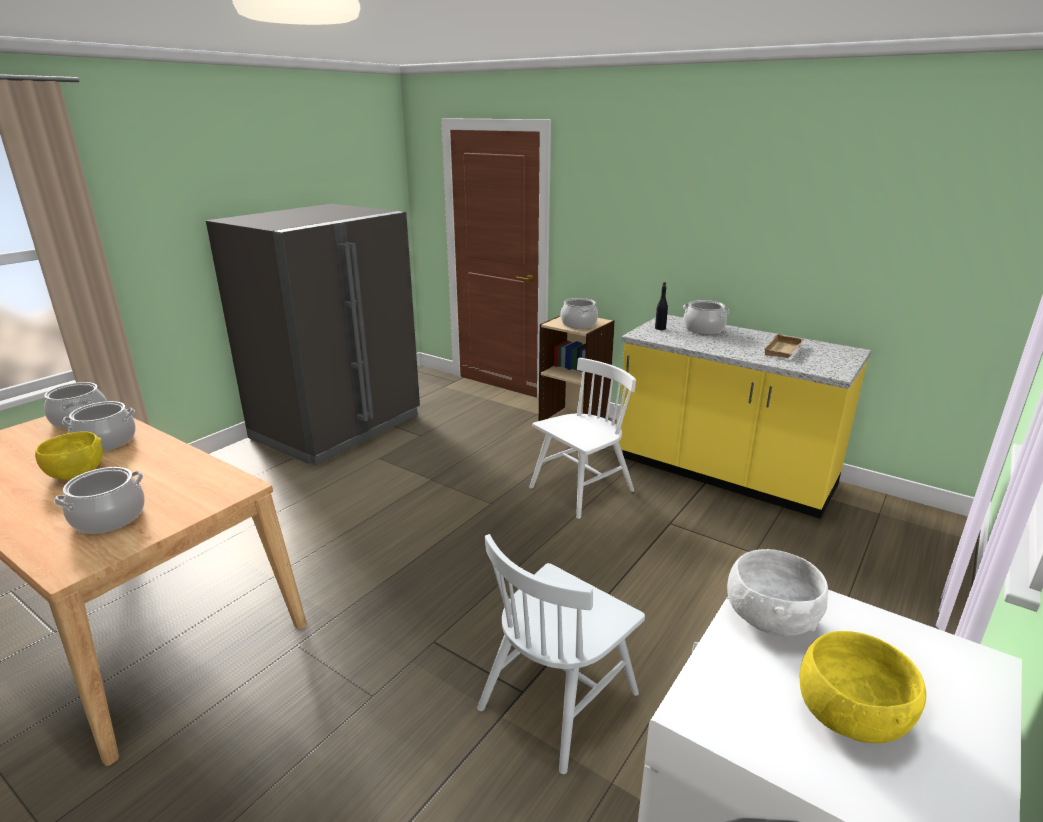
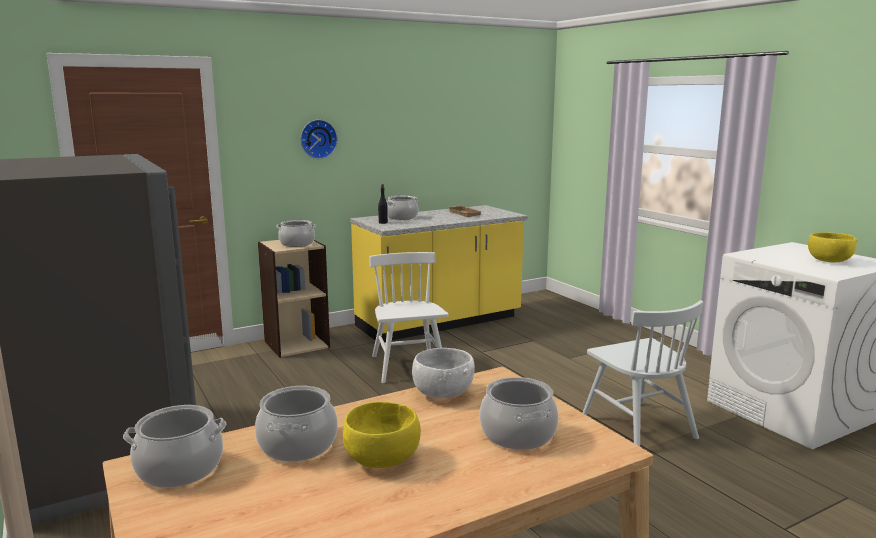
camera: 65 degrees left, 10 degrees down
white bowl [727,549,828,636] -> white bowl moved to [412,348,475,398]
none -> wall clock [300,120,338,159]

